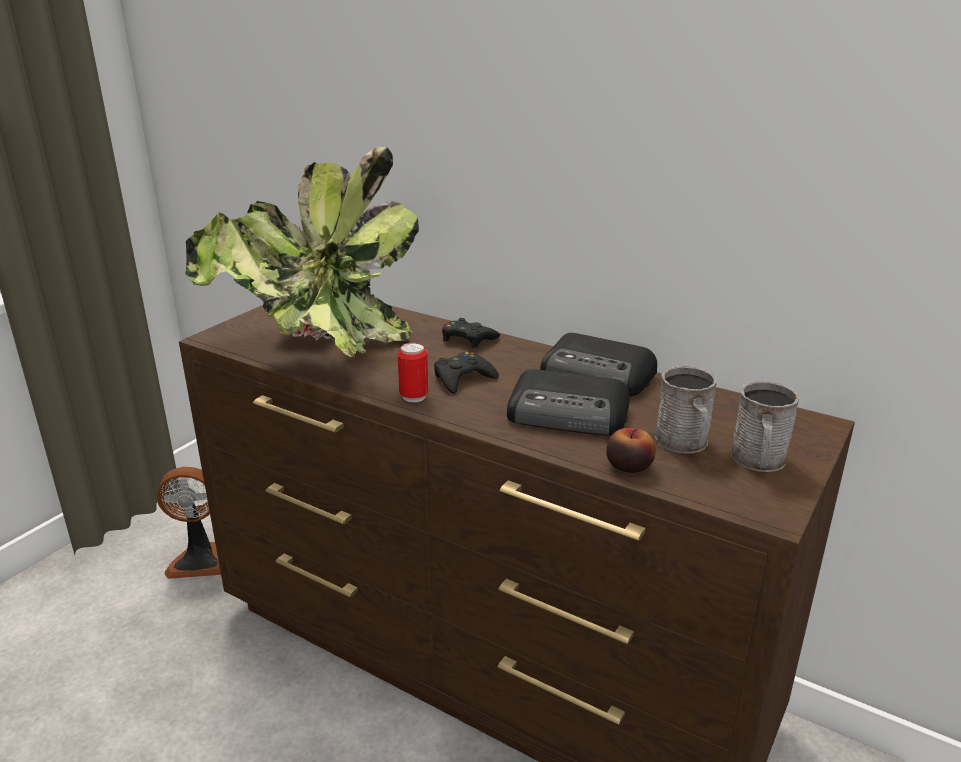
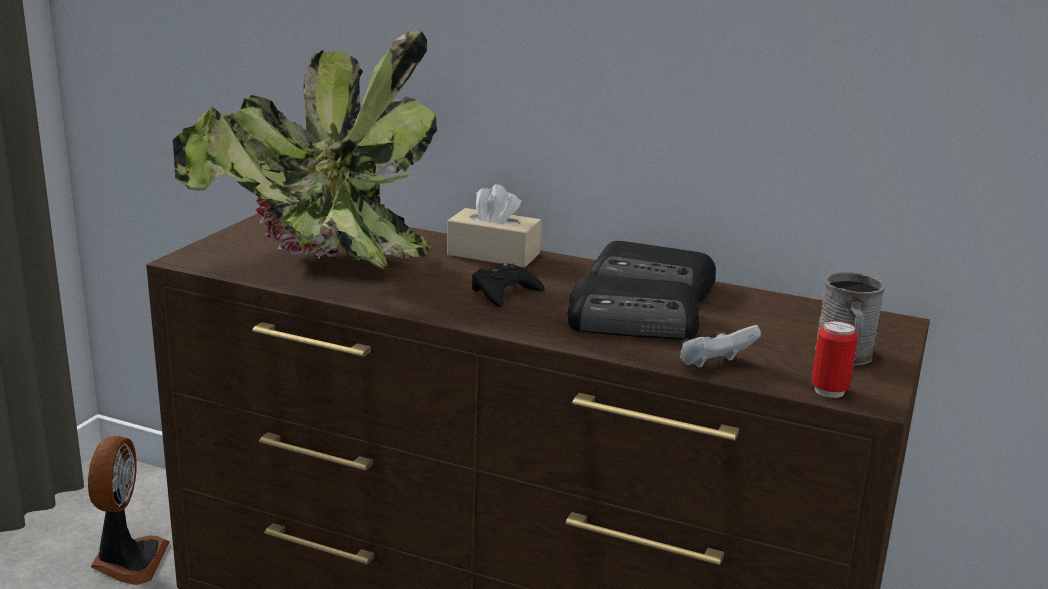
camera: 10 degrees left, 5 degrees down
fan [157,467,221,579] -> fan turned 75 degrees counterclockwise [88,436,170,585]
can [397,343,429,402] -> can moved to [811,320,858,398]
black game controller [442,318,500,348] -> beige tissue box [447,184,542,268]
apple [606,428,656,473] -> white game controller [680,325,761,368]
grey mug [655,366,717,454] -> none

